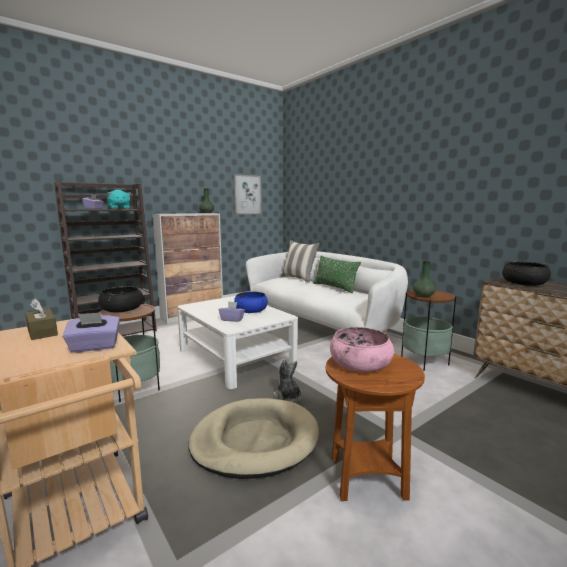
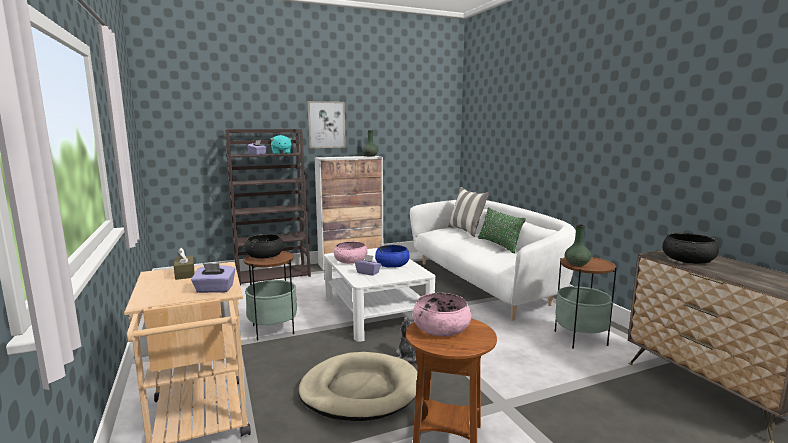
camera: 15 degrees right, 0 degrees up
picture [233,174,261,214] -> picture moved to [308,101,346,148]
none -> pink bowl [334,242,367,264]

